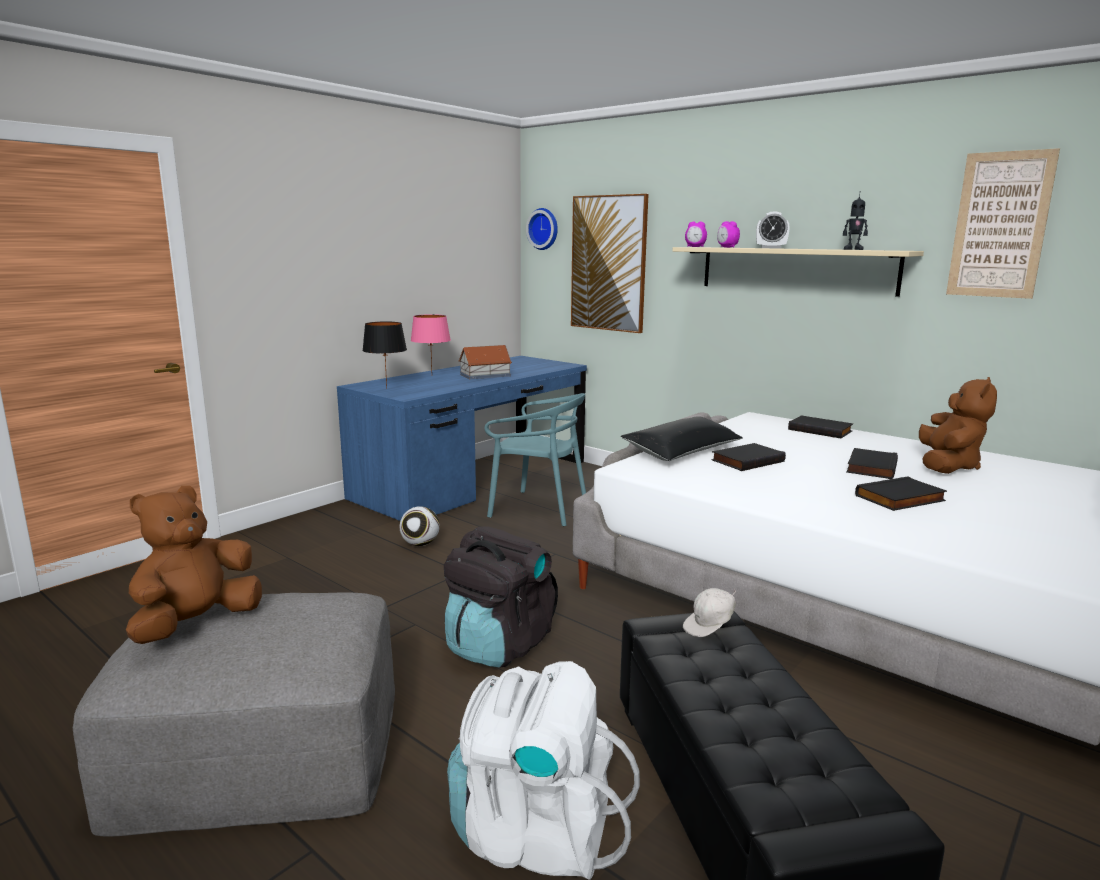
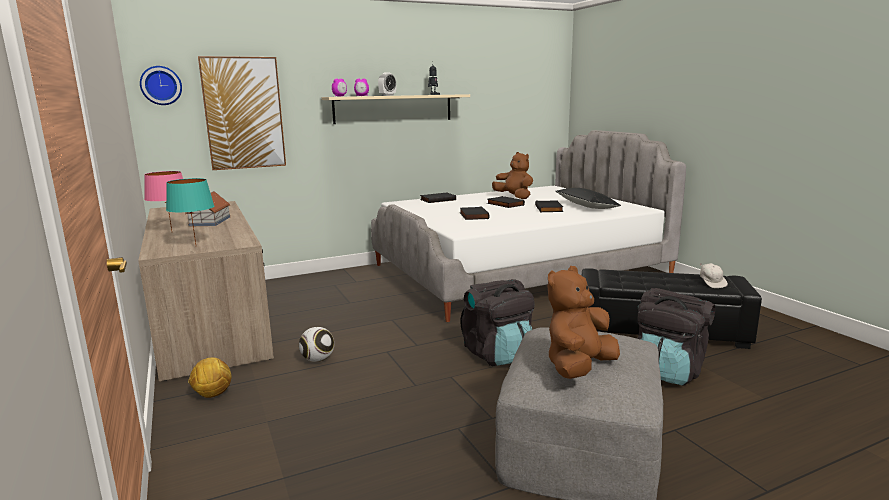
camera: 65 degrees left, 0 degrees up
brown plush toy [126,486,262,644] -> brown plush toy turned 75 degrees clockwise [548,266,620,379]
blue desk [337,356,587,521] -> brown desk [138,201,274,381]
black table lamp [362,322,407,389] -> turquoise table lamp [166,178,214,245]
white backpack [447,661,640,880] -> black backpack [637,288,715,386]
turquoise chair [485,393,586,526] -> none
black pillow [620,416,742,461] -> black pillow moved to [555,188,621,209]
white cap [683,588,736,637] -> white cap moved to [700,263,728,288]
picture [946,148,1060,299] -> none
none -> football [188,357,232,398]

